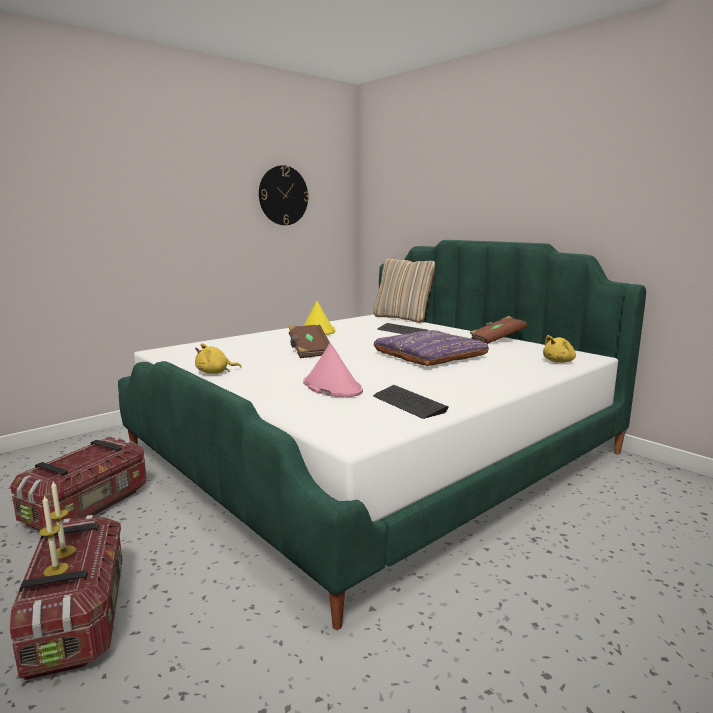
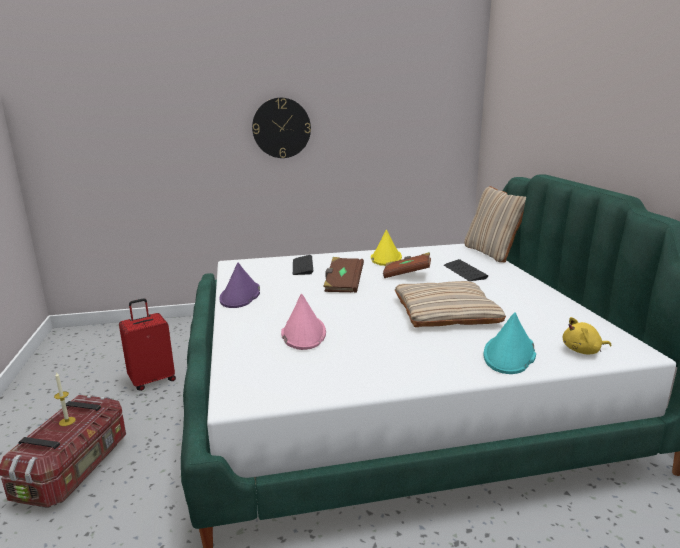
camera: 30 degrees right, 5 degrees up
storage box [10,437,146,531] -> red suitcase [119,298,176,391]
candle [39,495,69,576] -> none
yellow plush toy [195,343,241,374] -> purple hat [219,262,260,308]
wall clock [259,165,309,225] -> wall clock moved to [252,98,311,158]
purple pillow [373,330,489,366] -> beige pillow [395,281,506,327]
keyboard [373,385,449,419] -> keyboard moved to [293,255,313,275]
brown book [469,316,527,344] -> brown book moved to [383,252,431,278]
none -> turquoise hat [484,312,536,374]

